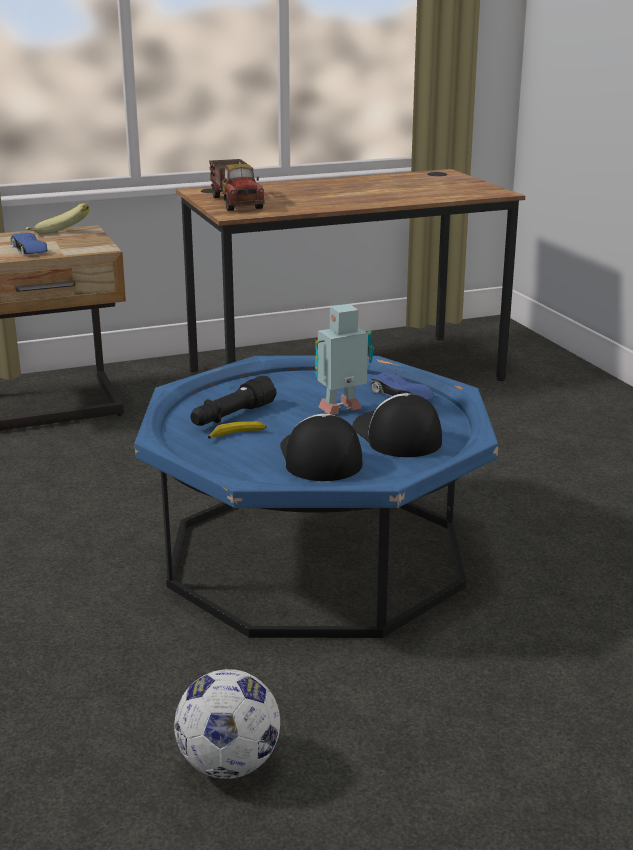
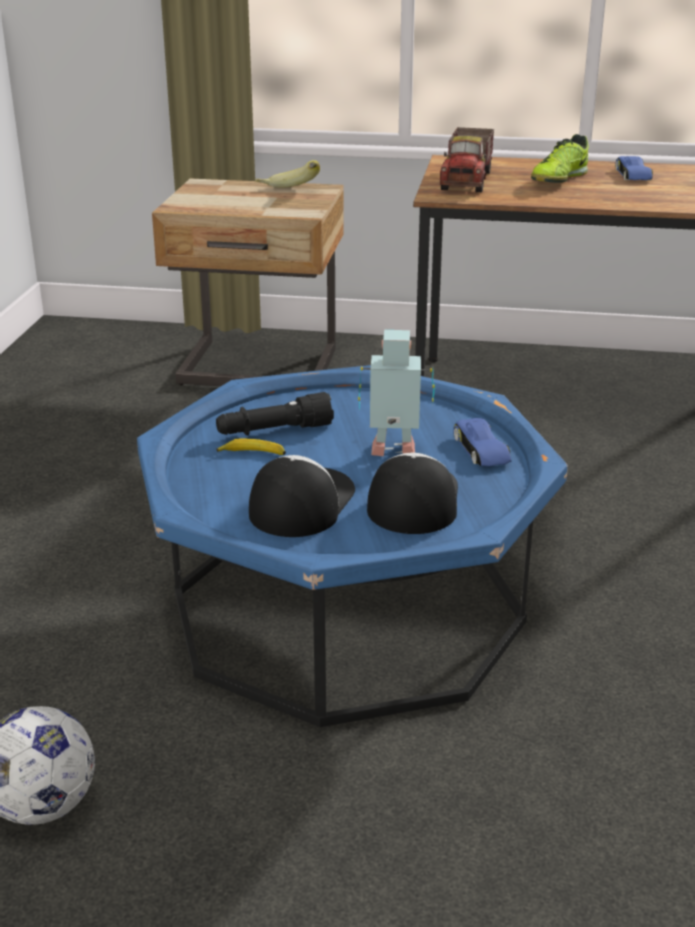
camera: 30 degrees right, 5 degrees up
blue toy car [11,233,48,255] -> blue toy car moved to [615,156,653,180]
none -> shoe [531,134,589,183]

